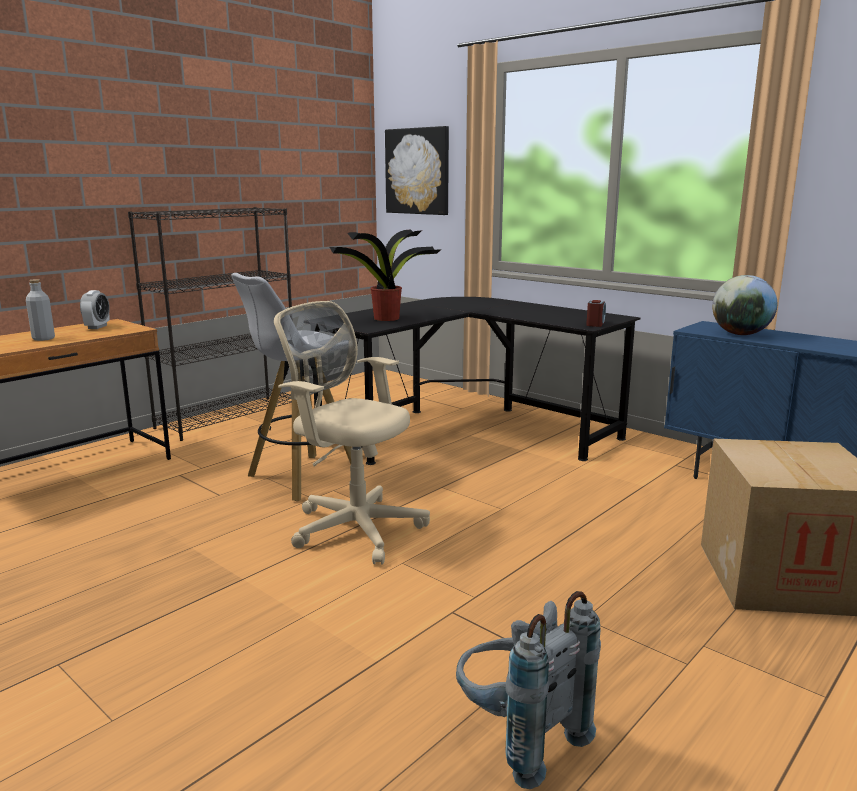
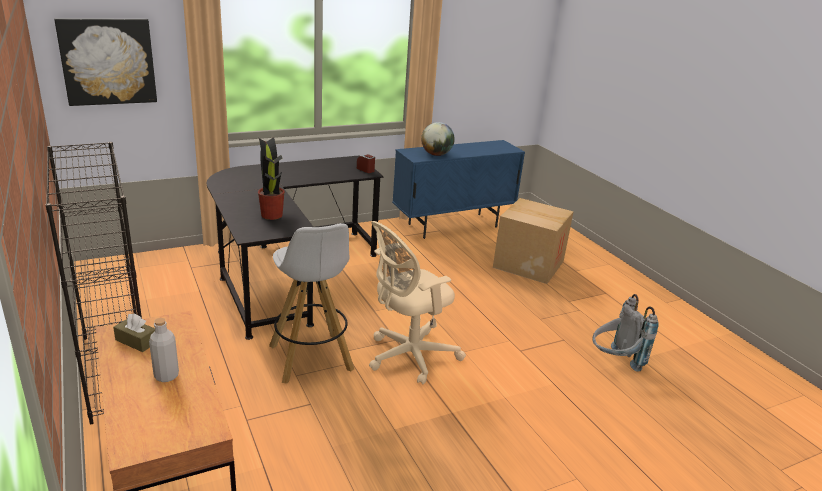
camera: 70 degrees left, 10 degrees up
alarm clock [80,290,110,329] -> brown tissue box [113,313,155,352]

